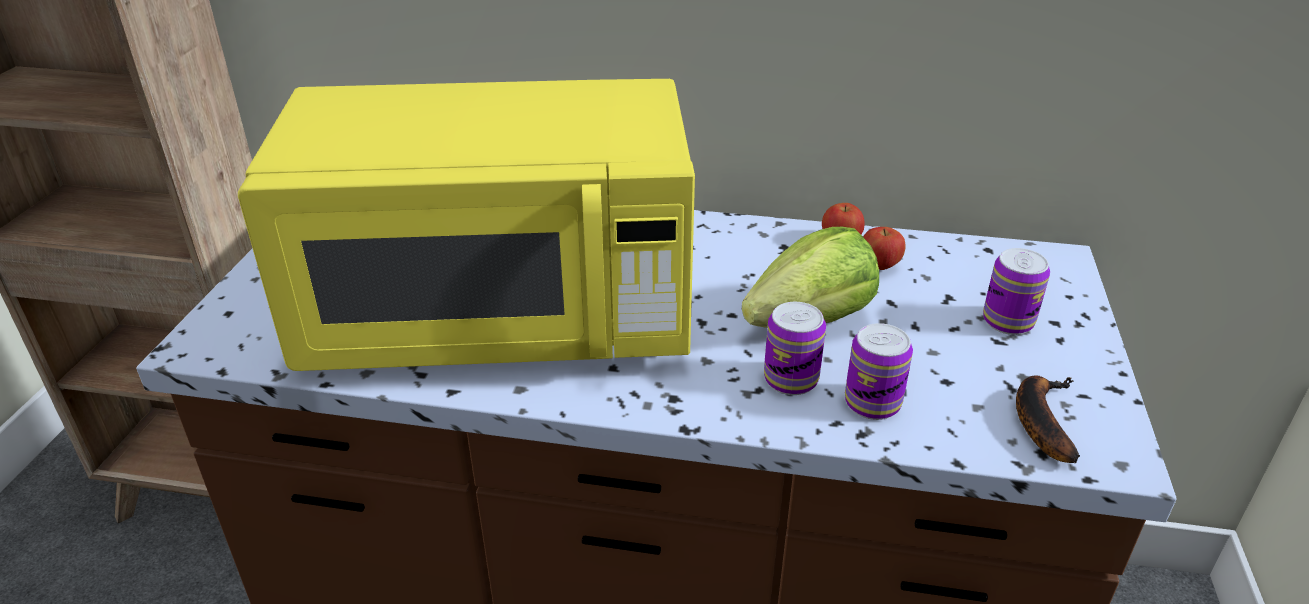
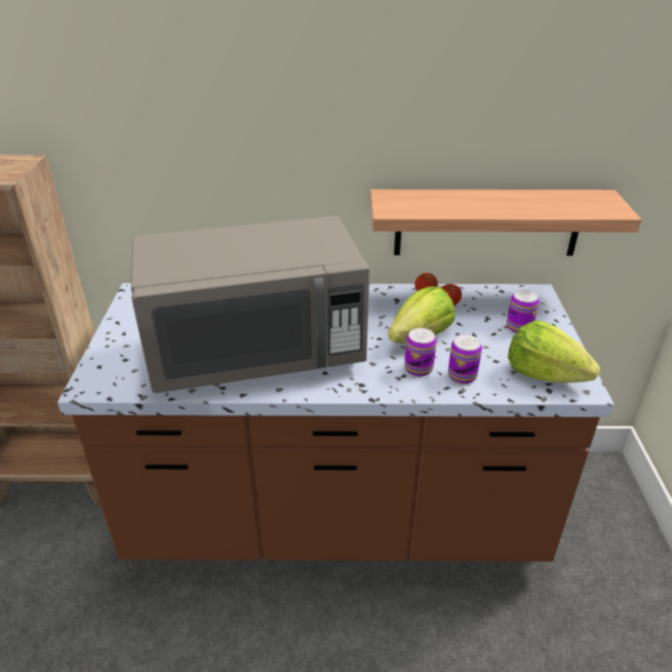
camera: 10 degrees left, 0 degrees up
yellow microwave [238,79,695,371] -> grey microwave [131,216,370,393]
banana [1016,375,1080,463] -> lettuce [508,321,600,383]
none -> shelf [370,189,642,256]

